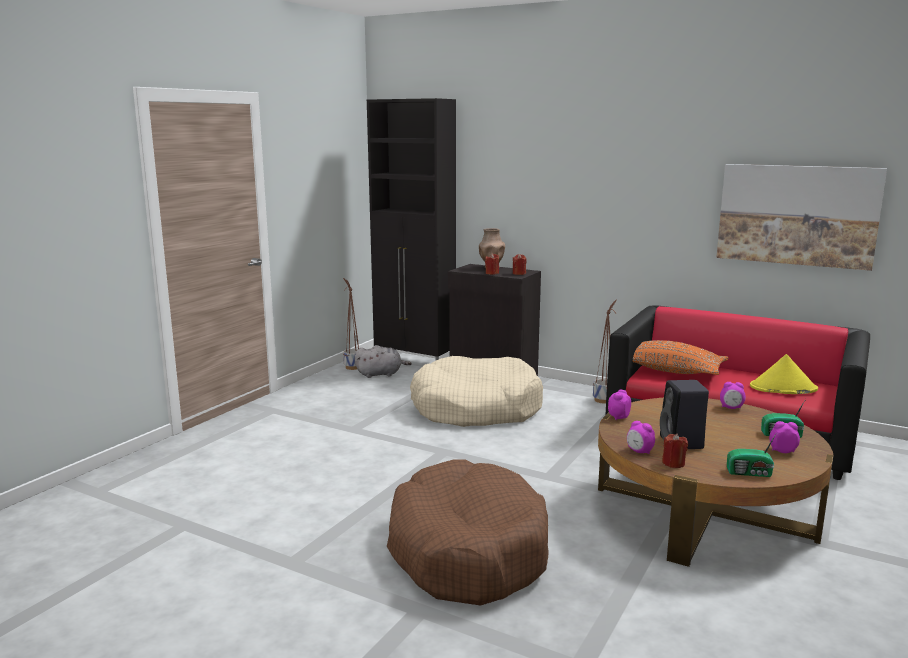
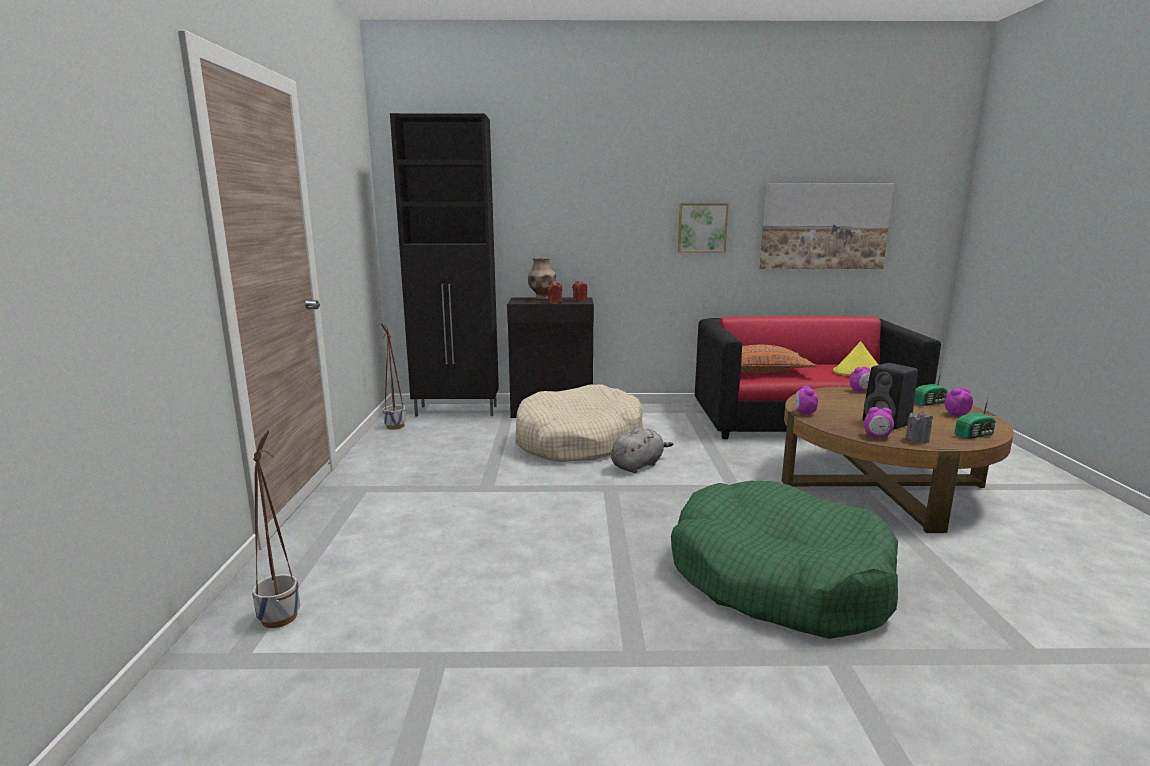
camera: 30 degrees left, 0 degrees up
grey plush toy [354,345,412,378] -> grey plush toy moved to [611,428,673,473]
brown dog bed [387,459,549,606] -> green dog bed [671,481,898,639]
planter [593,300,617,404] -> planter moved to [252,430,300,628]
red candle [662,434,688,468] -> grey candle [905,411,933,444]
none -> picture [678,203,729,252]

